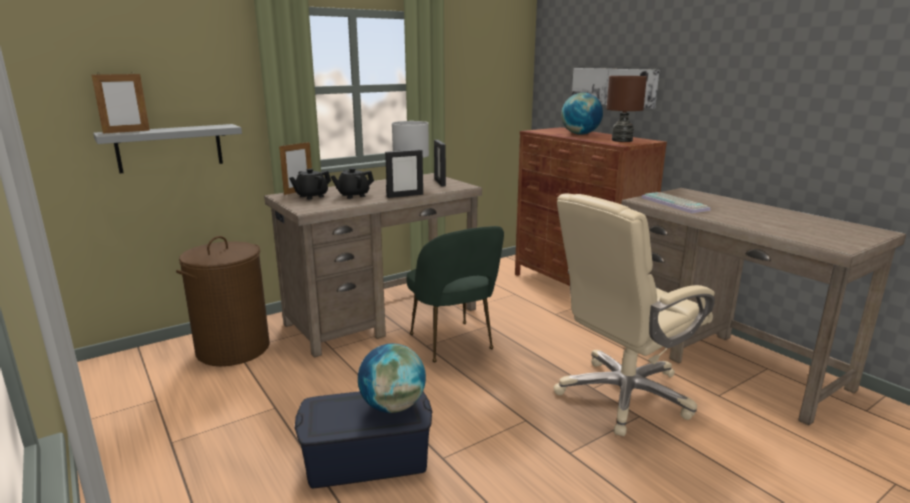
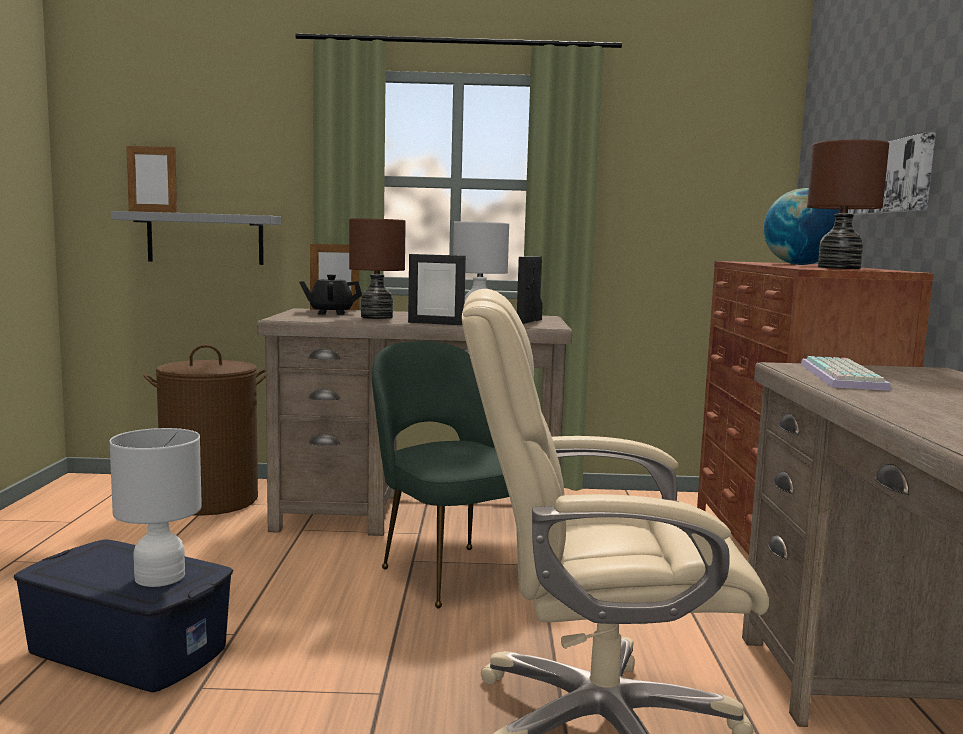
camera: 35 degrees right, 10 degrees down
black teapot [331,168,374,199] -> brown table lamp [349,218,406,319]
globe [358,343,426,413] -> grey table lamp [110,428,202,587]
green chair [406,226,504,363] -> green chair turned 135 degrees clockwise [372,341,509,608]

